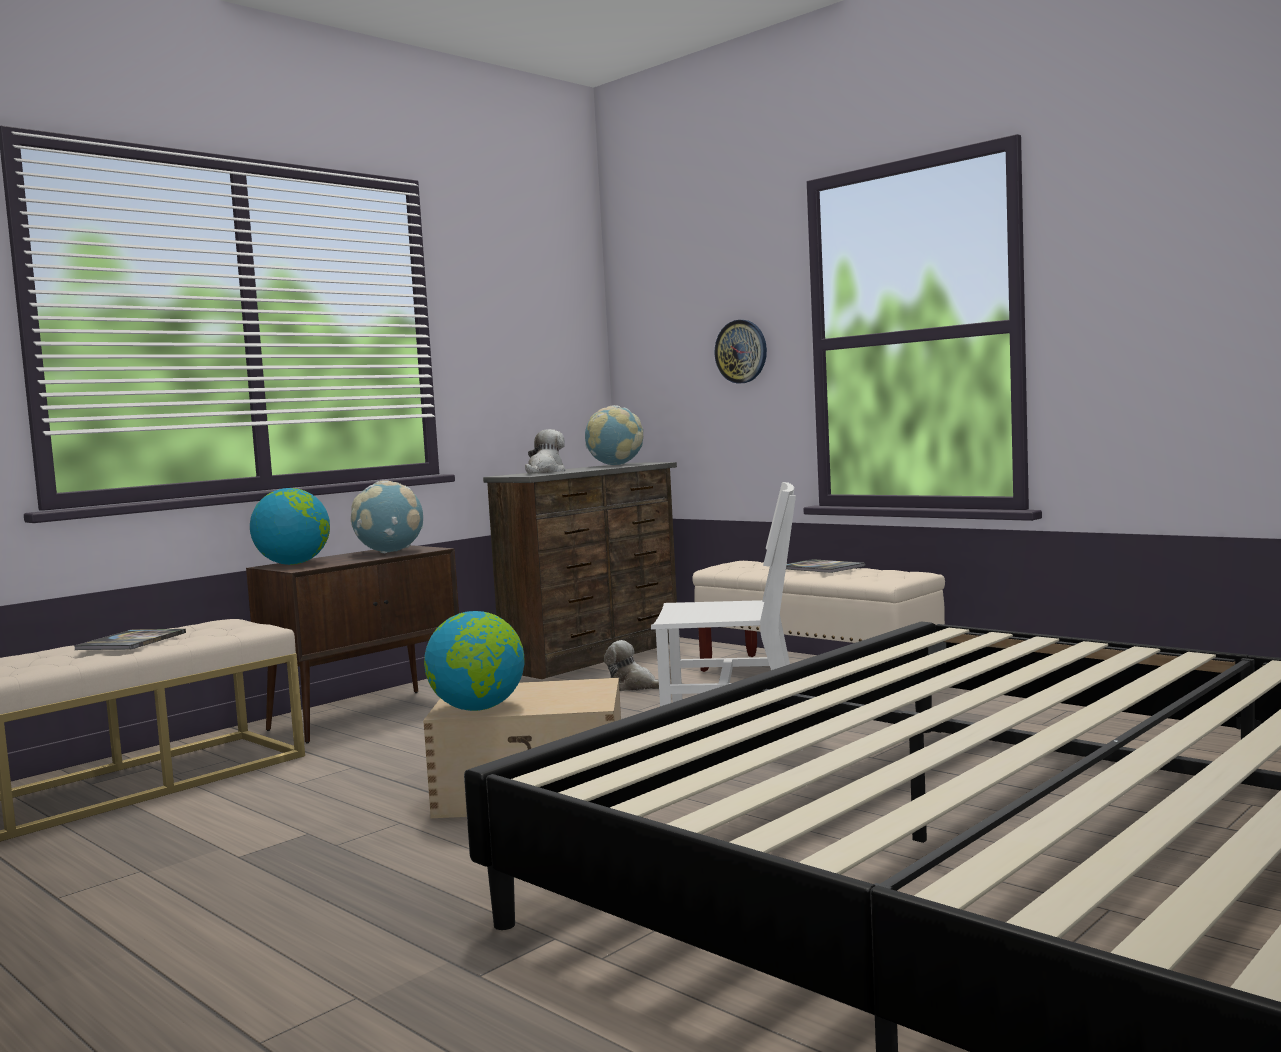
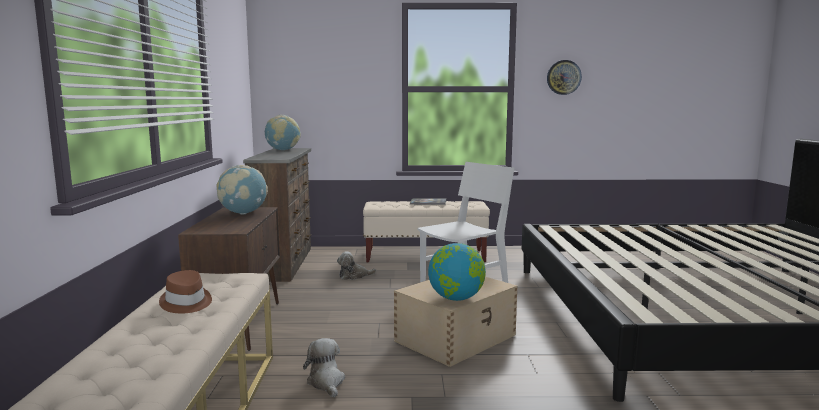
camera: 45 degrees left, 5 degrees up
book [74,629,186,650] -> brown hat [159,270,212,313]
globe [250,488,330,565] -> none
plush toy [525,429,565,474] -> plush toy moved to [303,338,345,398]
wall clock [715,320,767,384] -> wall clock moved to [547,60,582,95]

